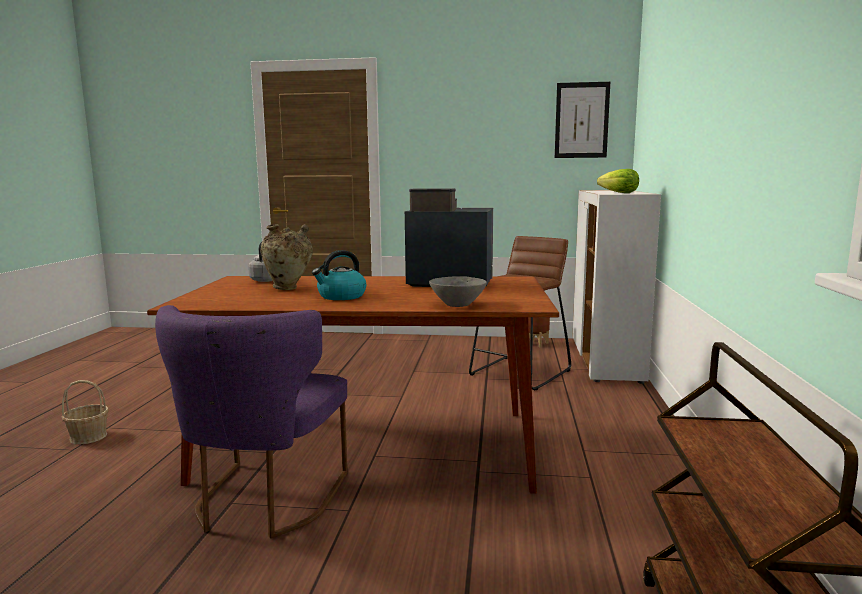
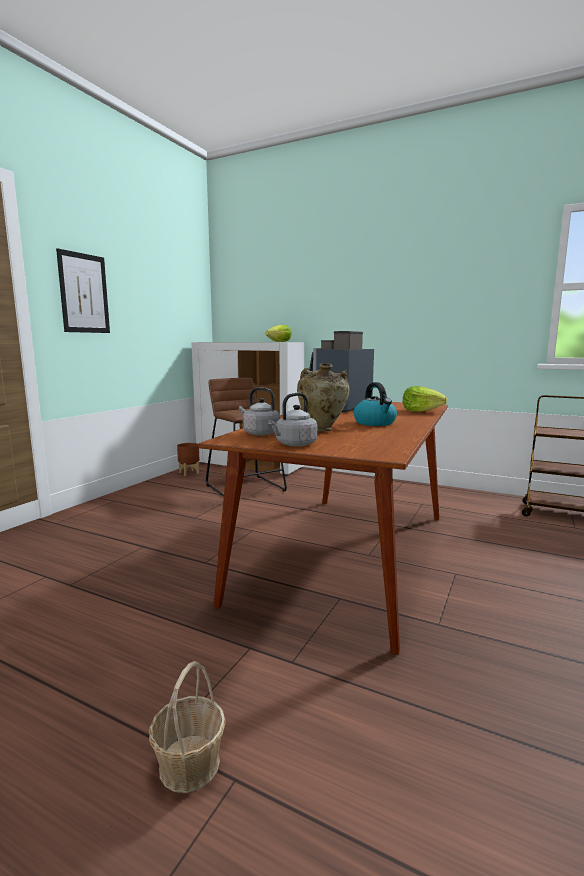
camera: 70 degrees left, 0 degrees up
purple chair [155,305,347,539] -> none
grey bowl [429,276,487,307] -> lettuce [403,386,447,412]
picture [555,82,610,158] -> picture moved to [56,248,110,333]
none -> grey kettle [268,393,317,447]

